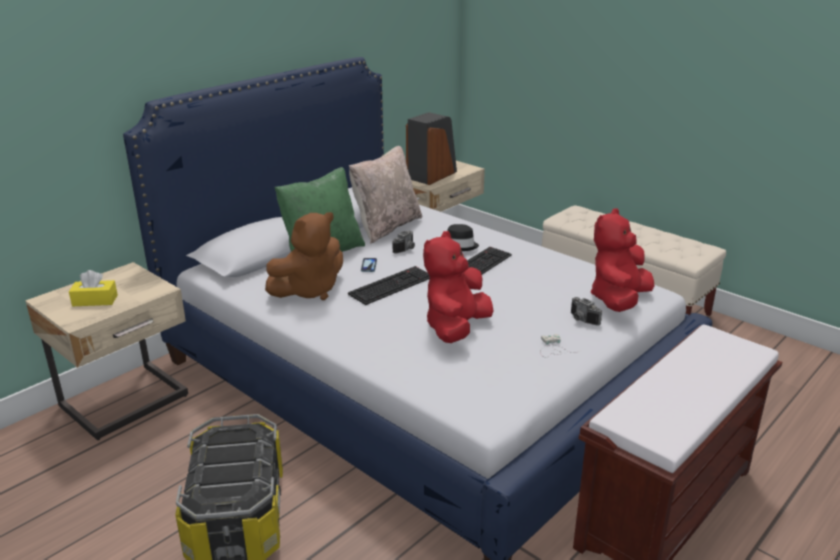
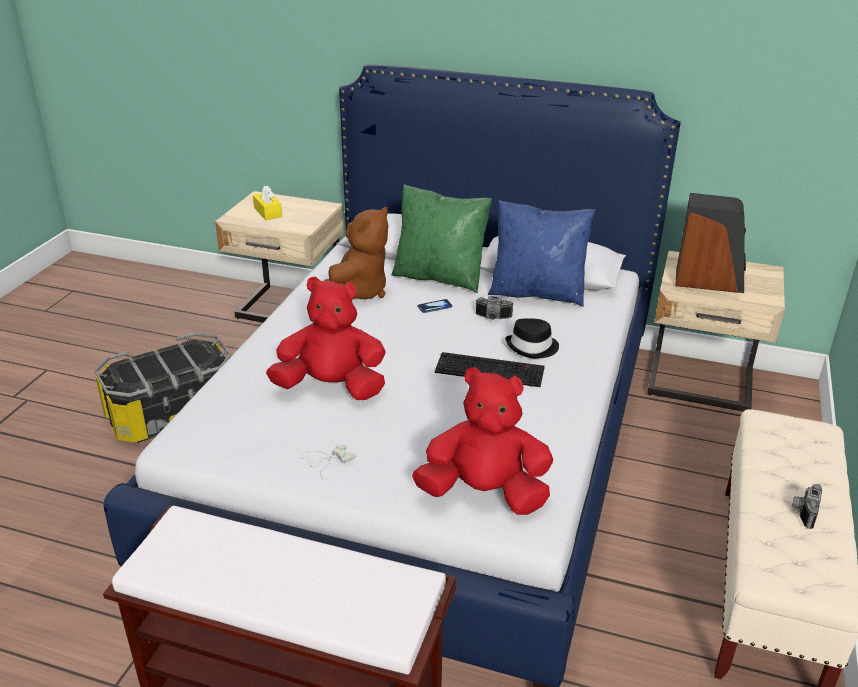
camera: 65 degrees right, 5 degrees up
brown plush toy [265,212,343,300] -> brown plush toy turned 90 degrees counterclockwise [324,207,388,299]
keyboard [348,266,430,305] -> none
beige pillow [349,146,422,244] -> blue pillow [488,200,595,307]
camera [571,297,602,325] -> camera moved to [792,484,822,529]

